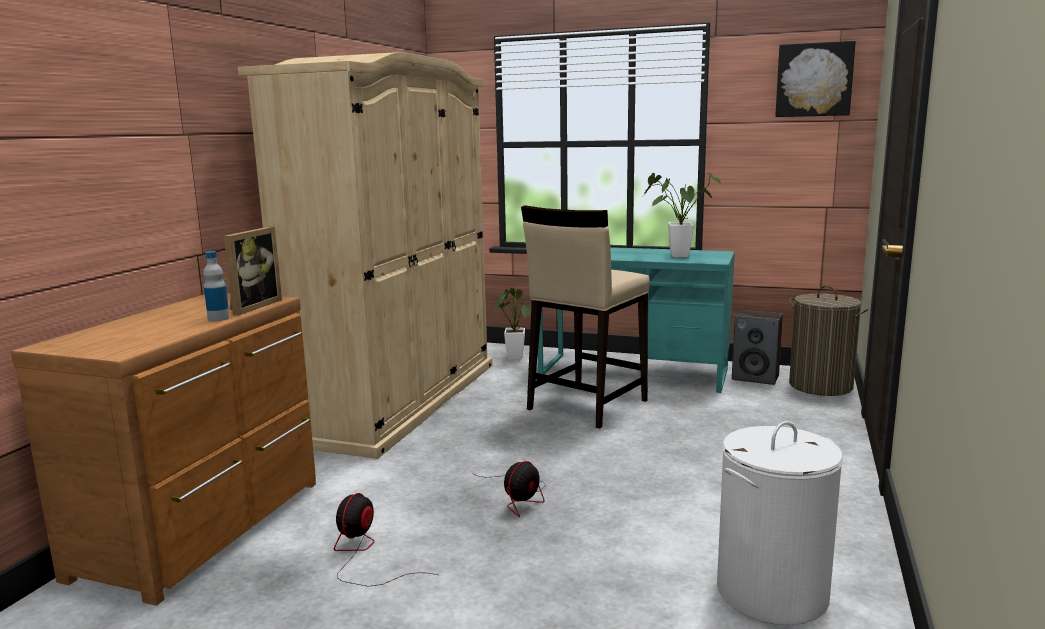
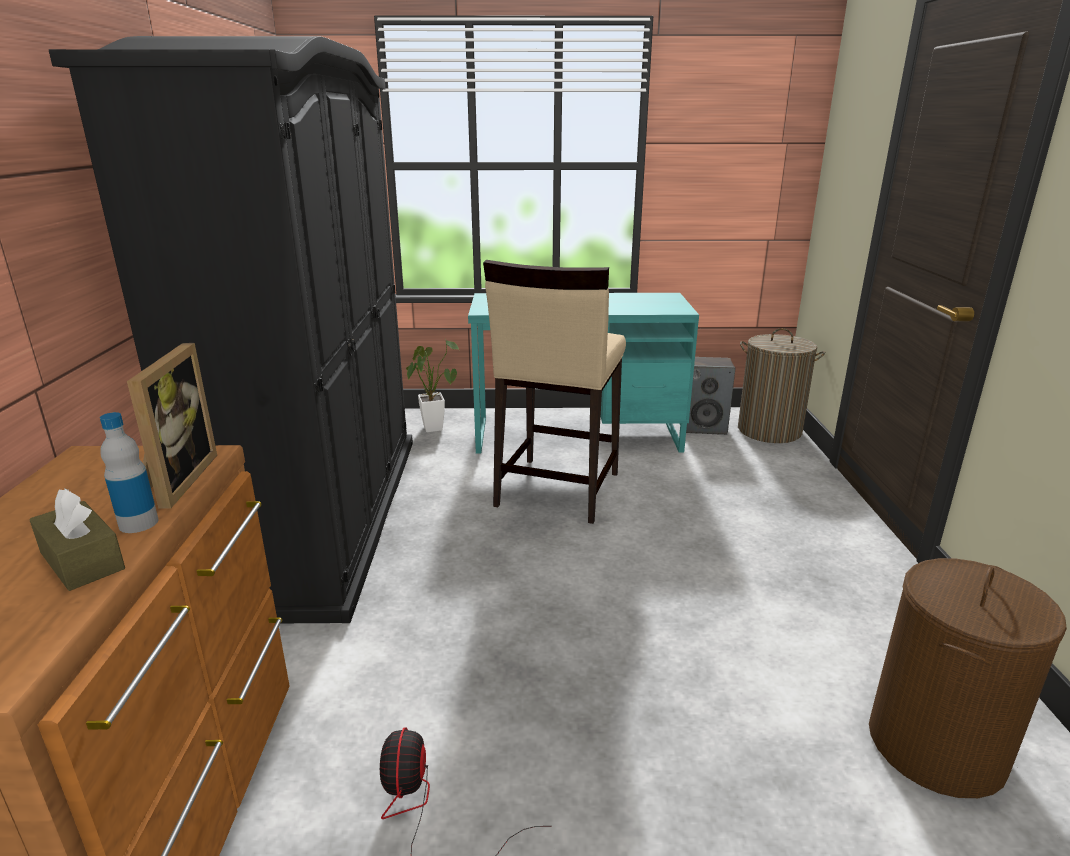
camera: 20 degrees left, 10 degrees up
beige wardrobe [238,52,492,459] -> black wardrobe [49,36,413,623]
fan [471,461,546,517] -> none
potted plant [643,173,721,258] -> none
white laundry basket [717,421,843,625] -> brown laundry basket [869,558,1067,798]
picture [775,41,856,117] -> none
none -> brown tissue box [29,489,125,591]

